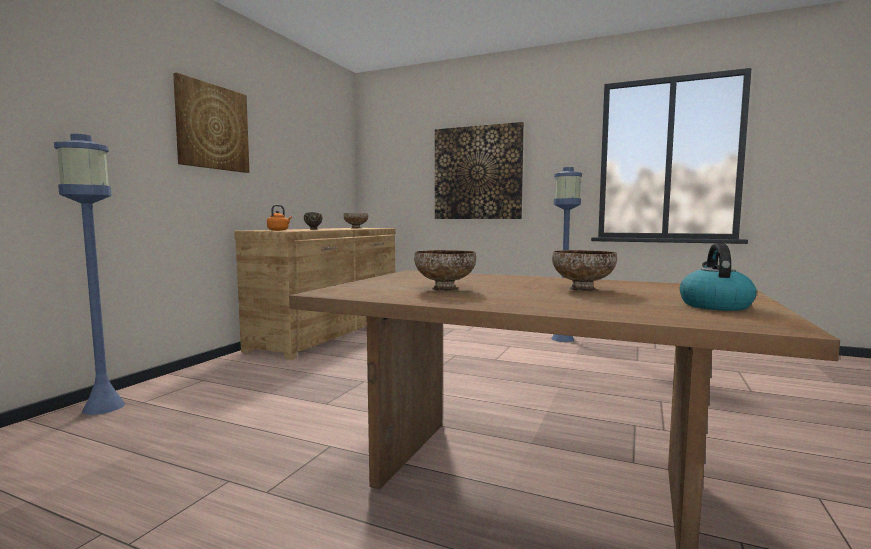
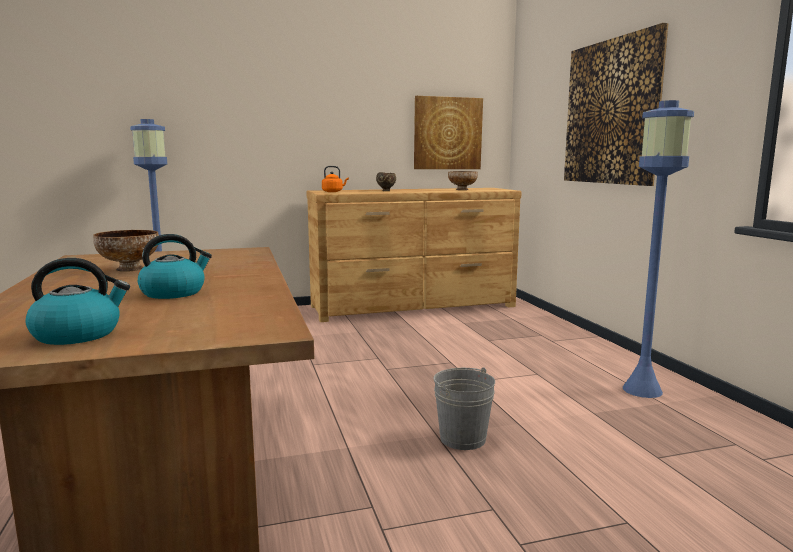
camera: 50 degrees right, 5 degrees up
picture [173,73,249,173] -> picture moved to [414,96,483,169]
bowl [552,250,617,291] -> kettle [138,234,212,299]
none -> grey bucket [433,367,495,450]

